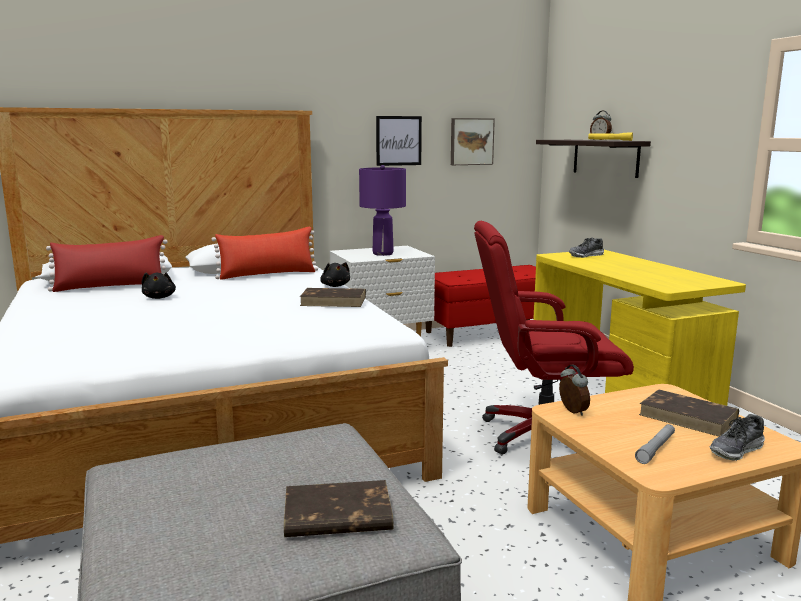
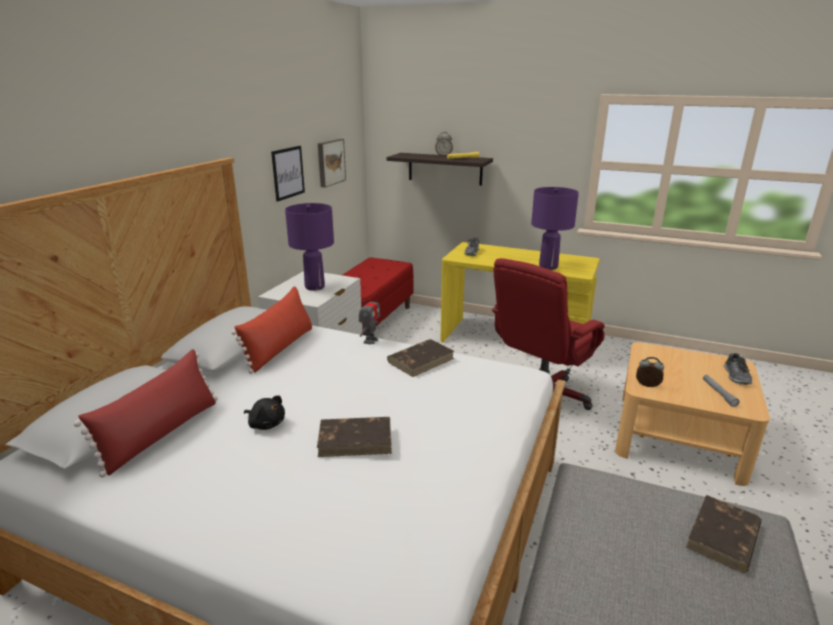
camera: 45 degrees left, 10 degrees up
black plush toy [320,262,350,287] -> toy robot [359,293,380,344]
brown book [639,390,739,437] -> brown book moved to [317,417,392,457]
none -> purple table lamp [531,187,579,270]

